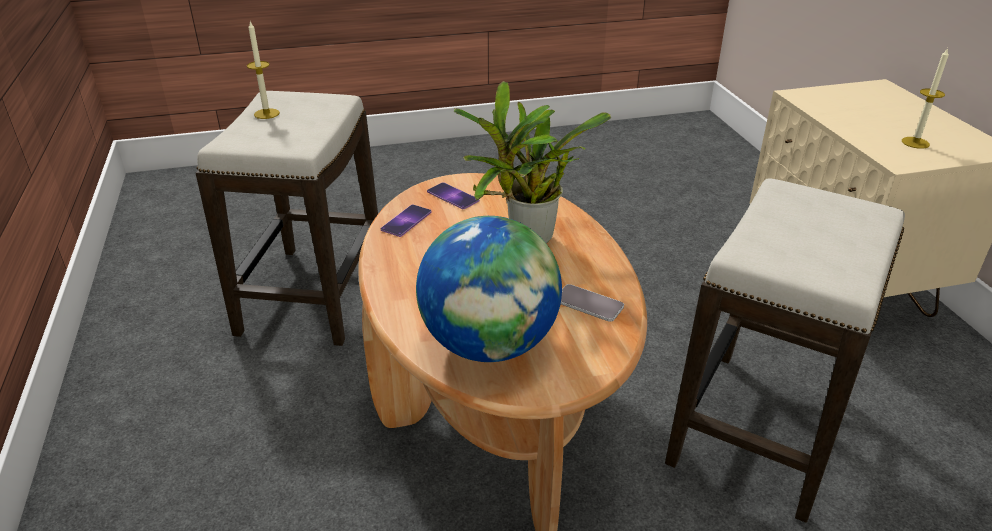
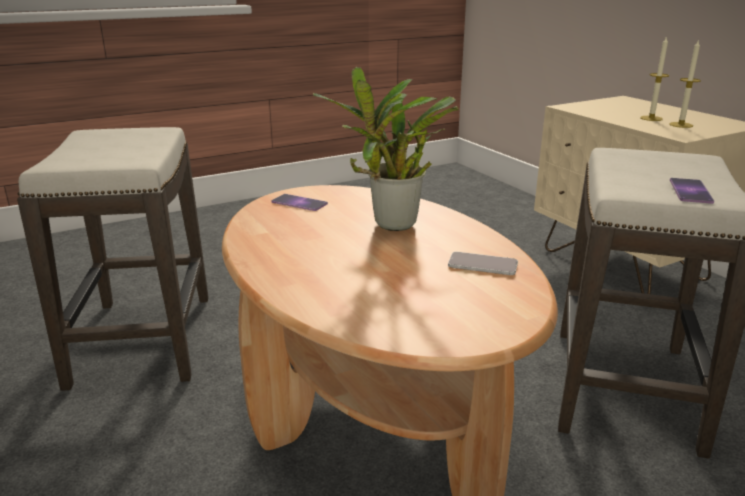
camera: 15 degrees left, 10 degrees down
candle [247,22,280,119] -> candle moved to [640,36,669,121]
phone [381,205,432,237] -> phone moved to [670,178,714,204]
globe [416,216,562,362] -> none

